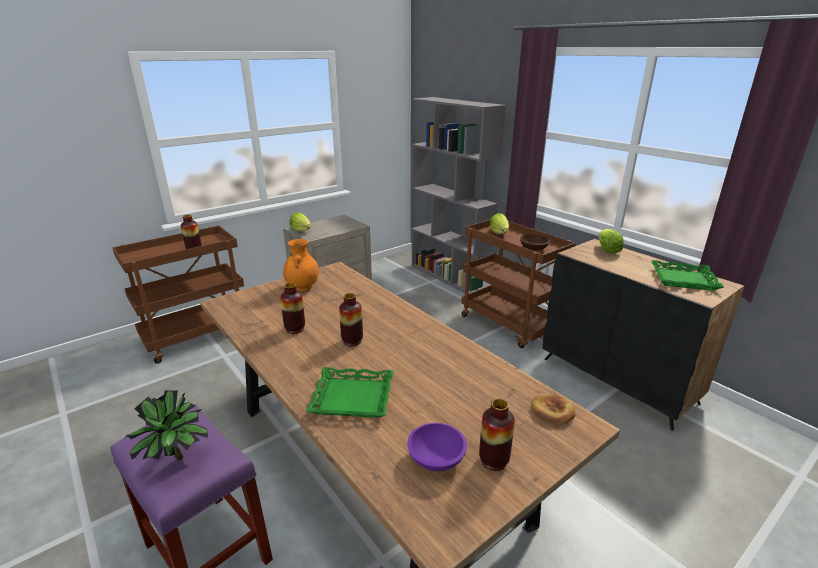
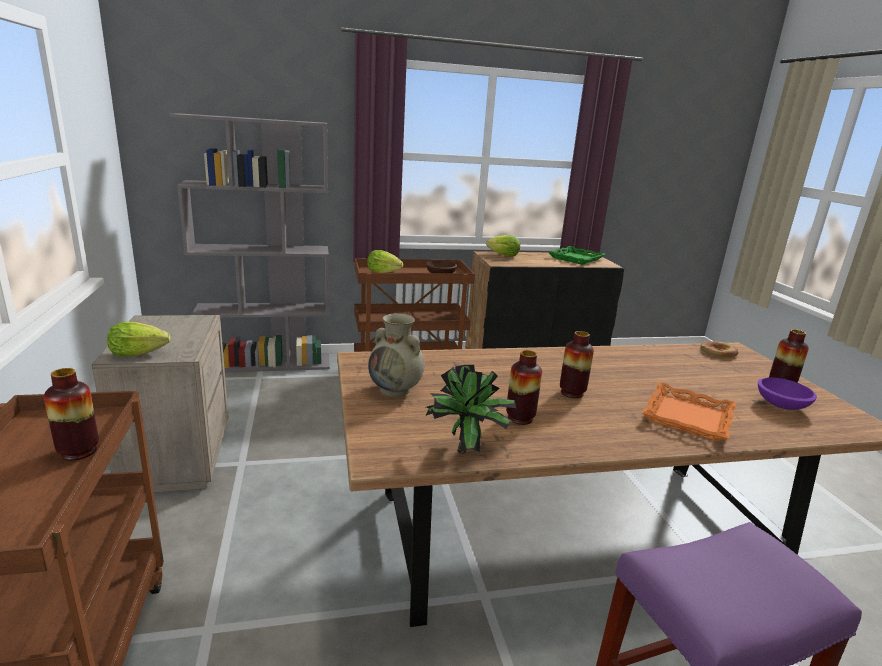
camera: 65 degrees left, 5 degrees down
potted plant [124,390,208,461] -> potted plant moved to [425,365,516,454]
orange vase [283,239,319,291] -> beige vase [368,313,424,397]
green tray [306,367,394,418] -> orange tray [642,382,736,441]

